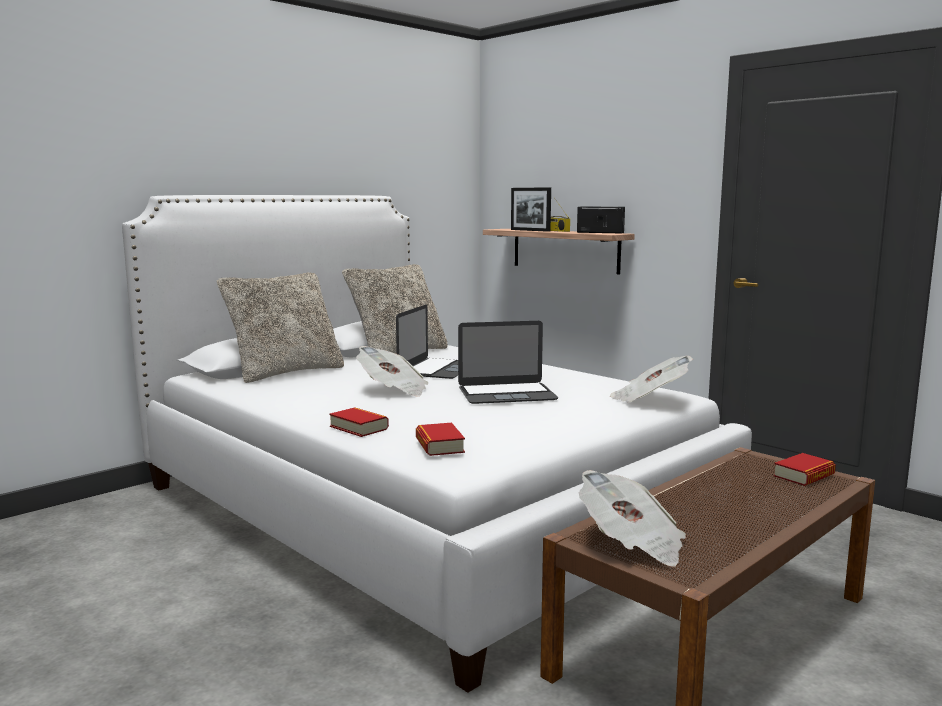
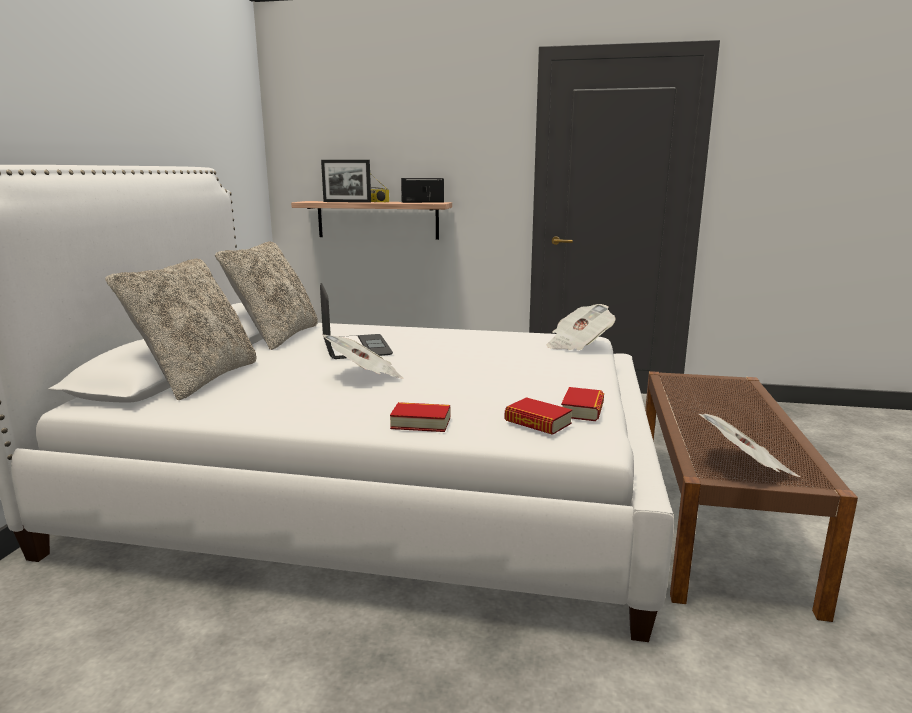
camera: 35 degrees left, 5 degrees up
laptop [458,321,558,404] -> none
book [773,453,836,486] -> book moved to [561,387,604,421]

